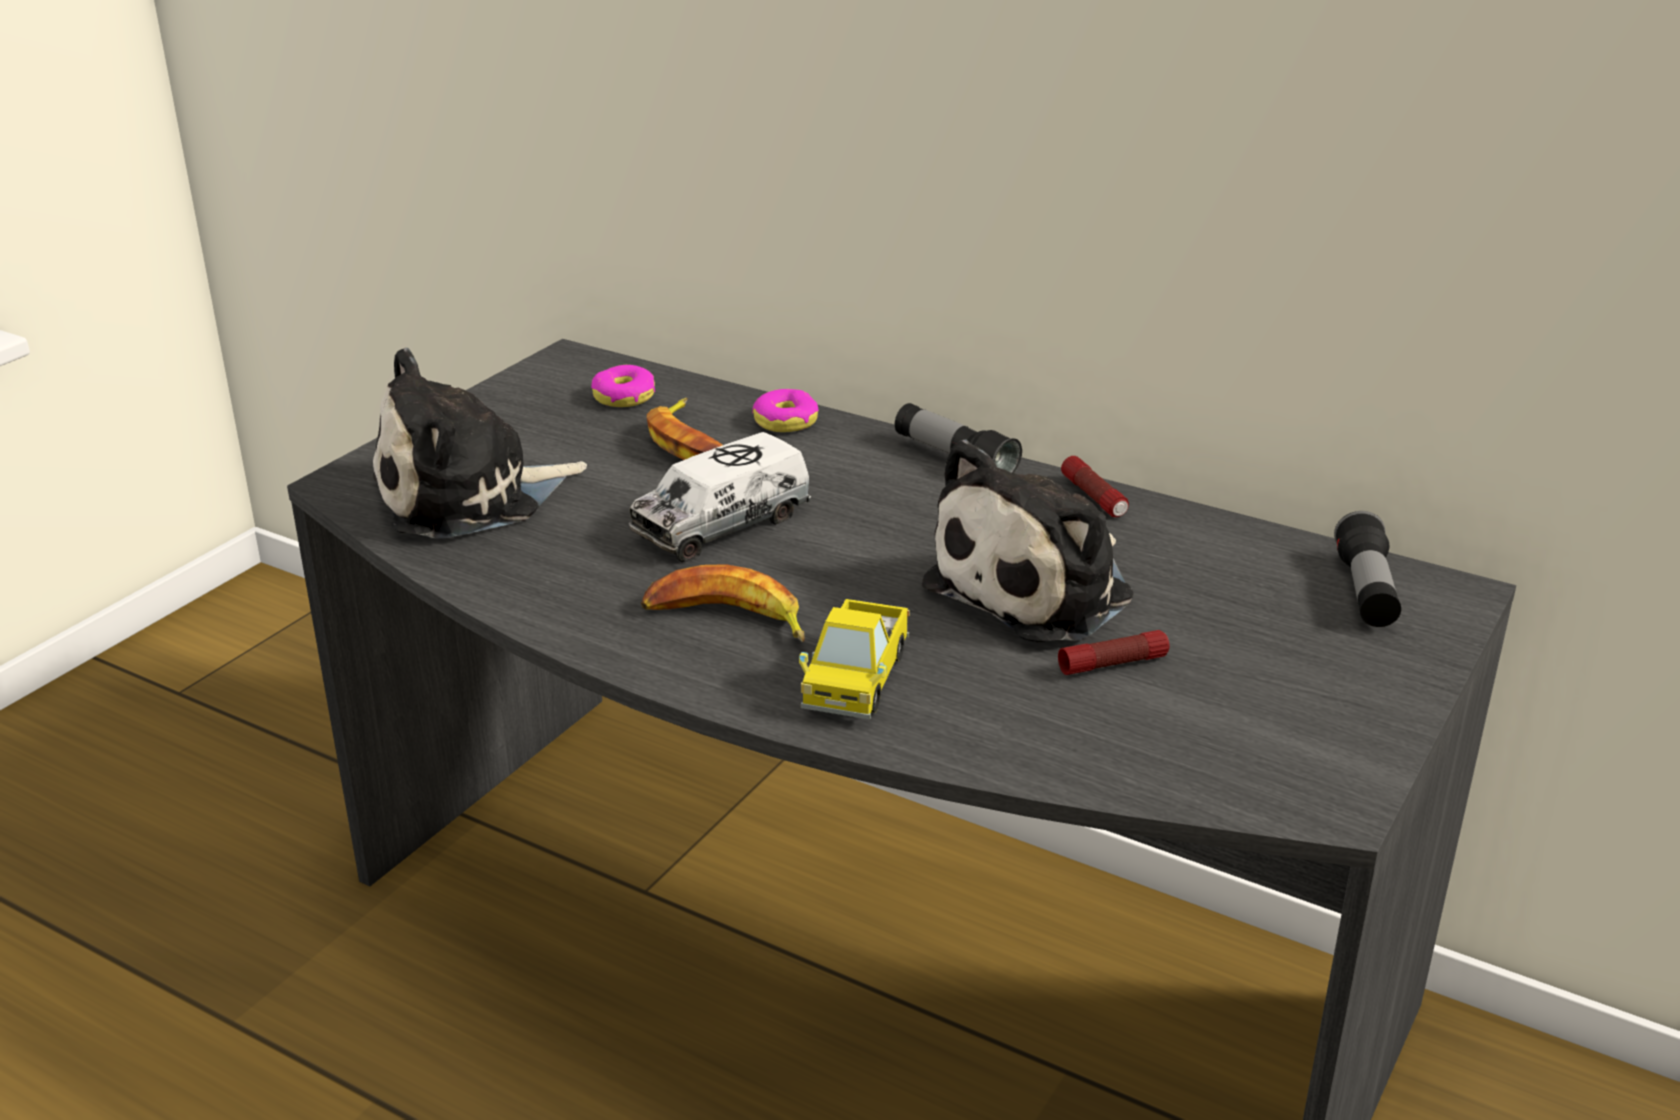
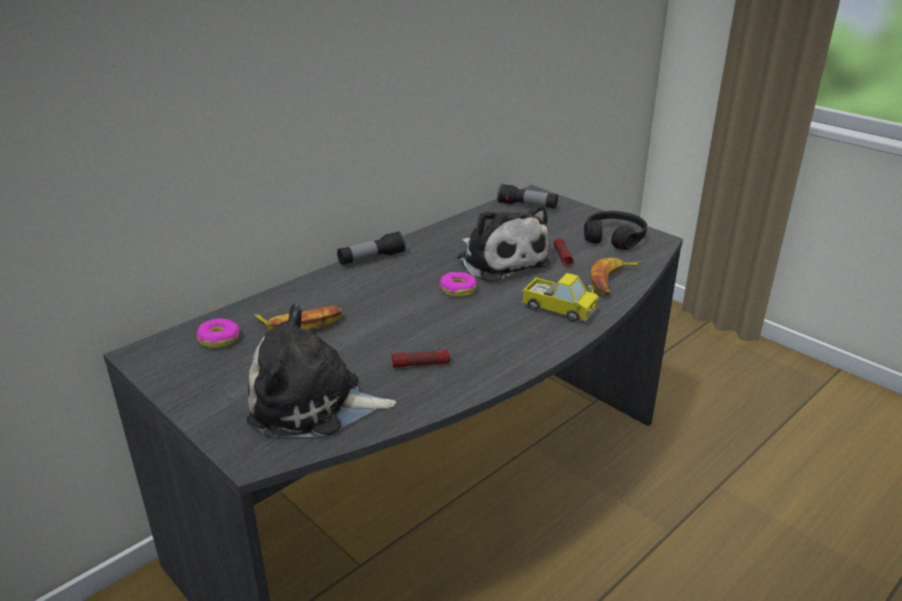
camera: 75 degrees left, 0 degrees up
plush toy [373,348,587,539] -> plush toy turned 105 degrees clockwise [247,304,396,437]
toy truck [629,432,811,562] -> none
banana [641,564,805,642] -> banana moved to [591,258,643,295]
donut [752,389,819,432] -> donut moved to [439,272,476,297]
flashlight [1061,456,1129,517] -> flashlight moved to [392,350,450,368]
none -> black headphones [584,211,647,250]

